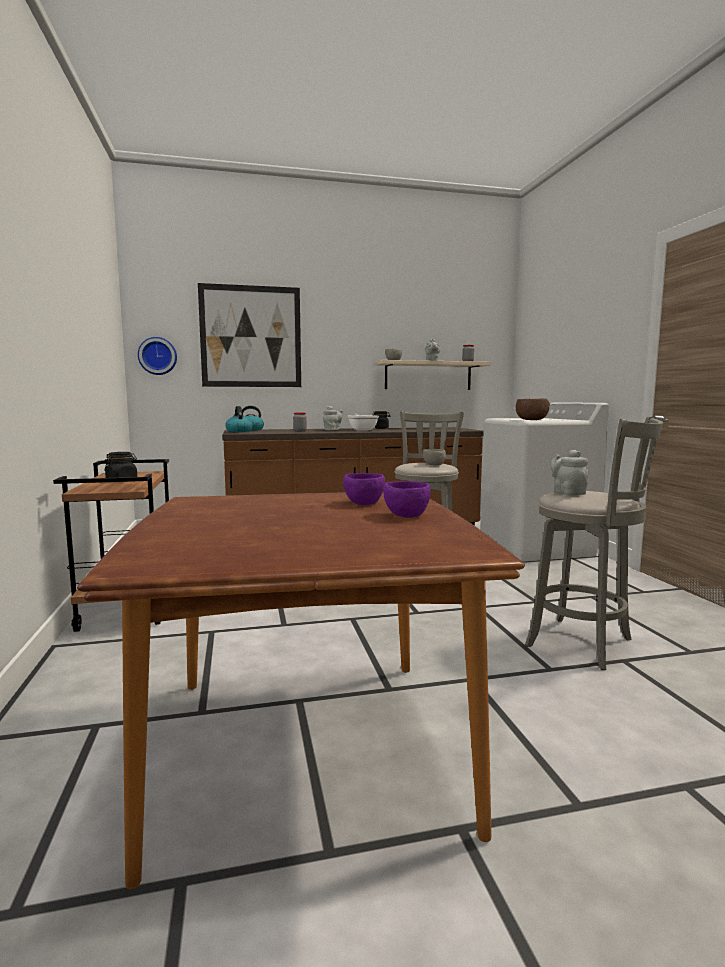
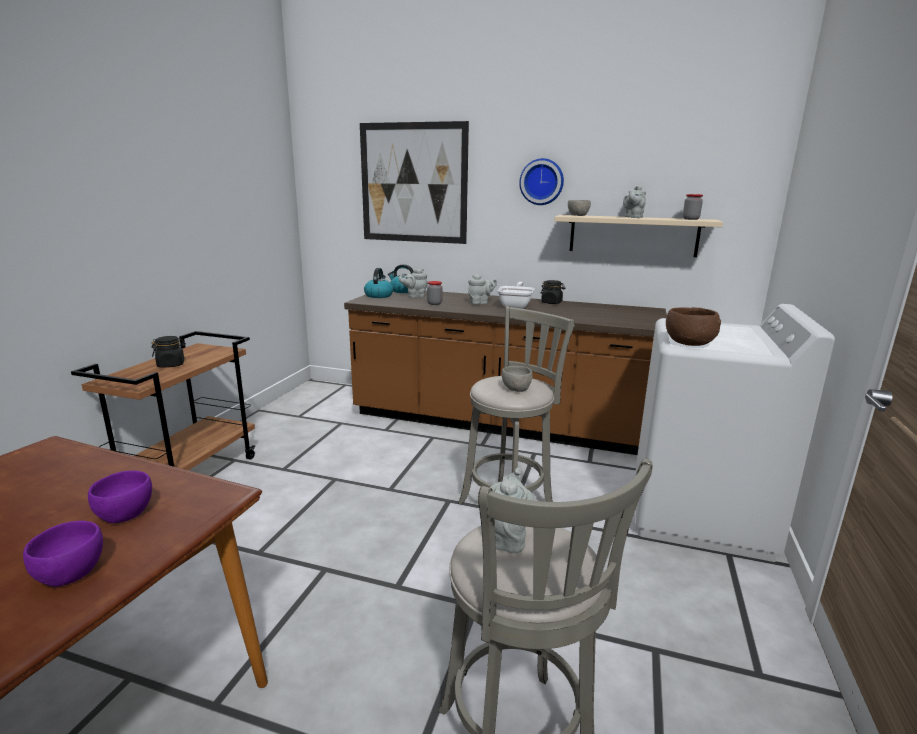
camera: 30 degrees right, 10 degrees up
wall clock [138,337,177,375] -> wall clock moved to [519,158,564,205]
none -> grey teapot [399,269,428,298]

